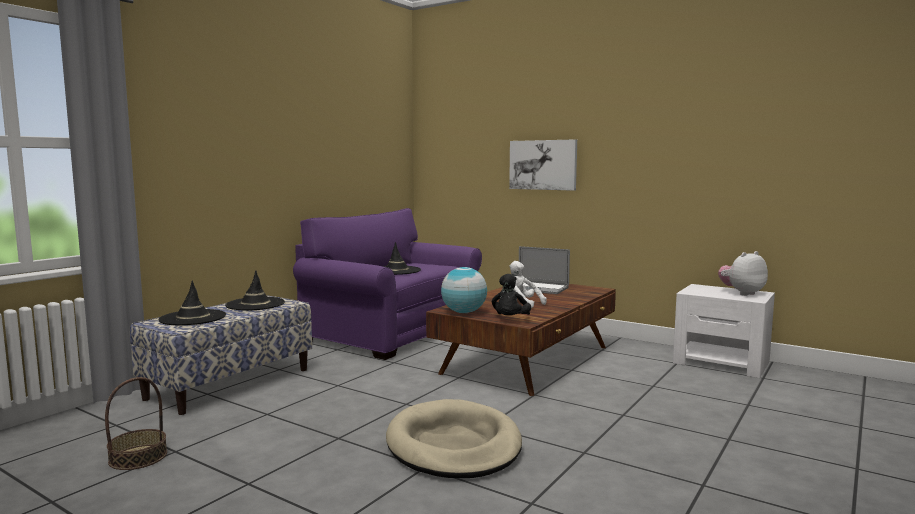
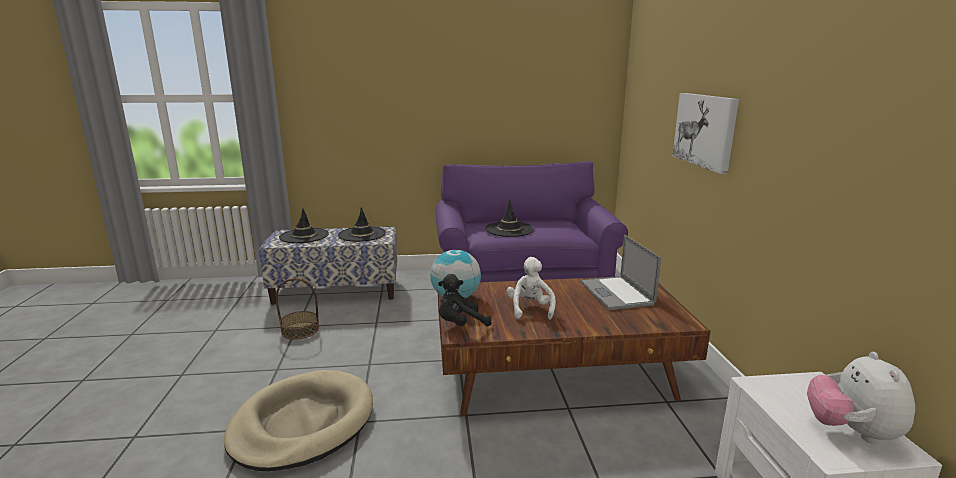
camera: 50 degrees right, 10 degrees up
basket [105,377,167,470] -> basket moved to [276,278,319,340]
plush toy [718,251,768,296] -> plush toy turned 105 degrees counterclockwise [807,352,915,444]

